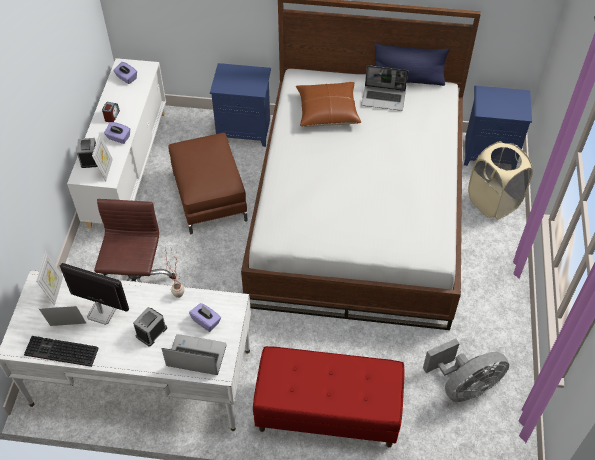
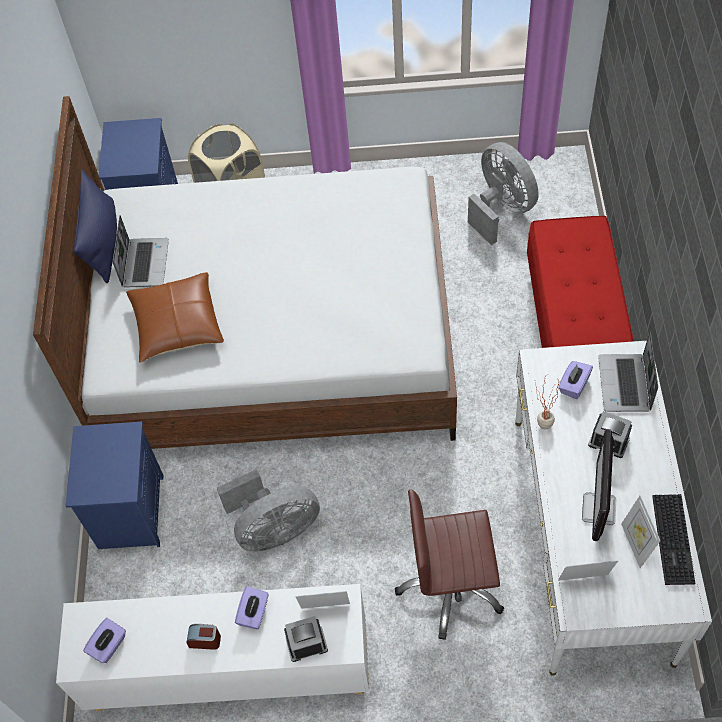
camera: 95 degrees left, 5 degrees up
brown ottoman [168,133,248,234] -> grey fan [217,469,320,552]

